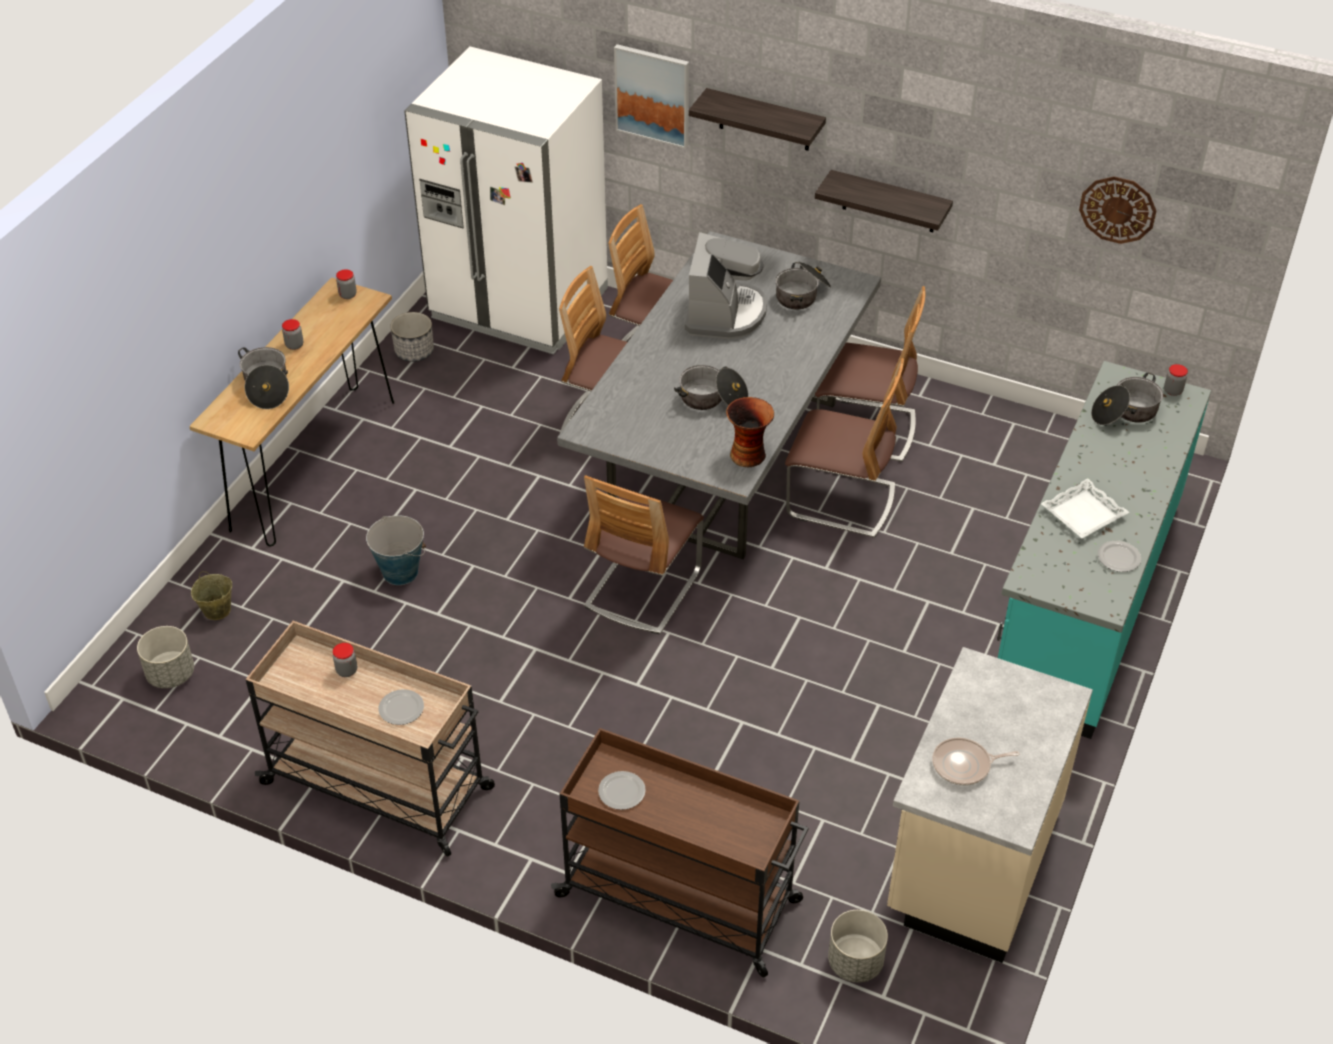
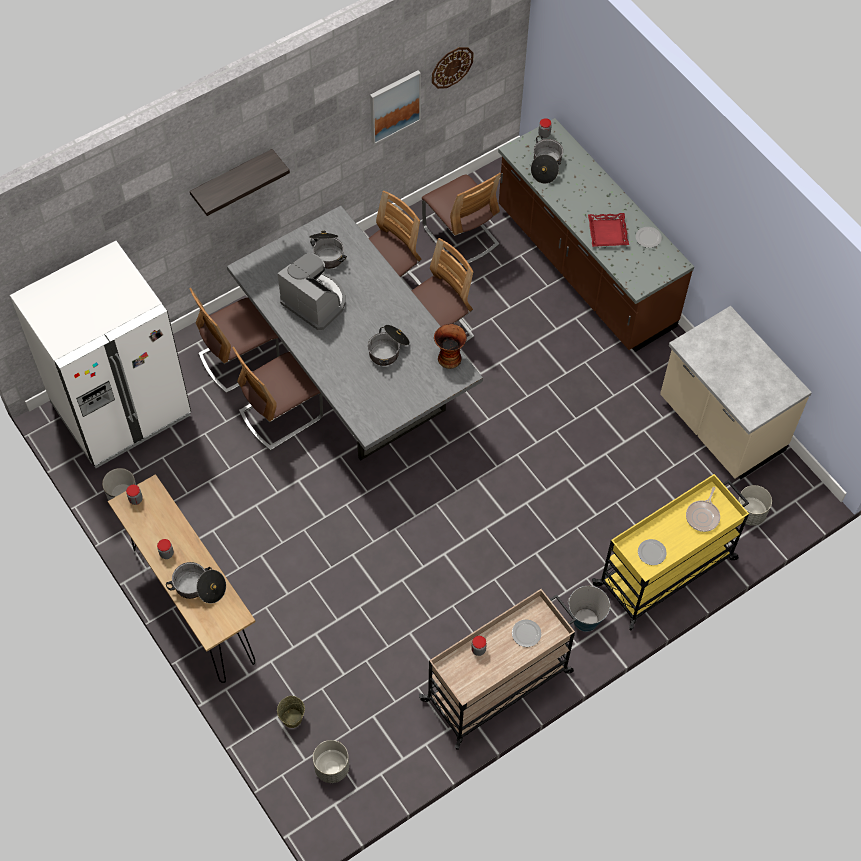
camera: 60 degrees left, 15 degrees up
bucket [366,515,426,585] -> bucket moved to [568,586,610,632]
brown cart [551,728,809,977] -> yellow cart [592,474,749,631]
chair [584,475,704,634] -> chair moved to [422,173,501,266]
picture [614,44,689,149] -> picture moved to [370,70,421,144]
shelf [815,170,953,232] -> none
frying pan [932,737,1019,786] -> frying pan moved to [686,487,720,532]
turquoise counter [997,361,1211,739] -> brown counter [498,118,694,352]
white tray [1041,478,1129,538] -> red tray [588,213,629,247]

